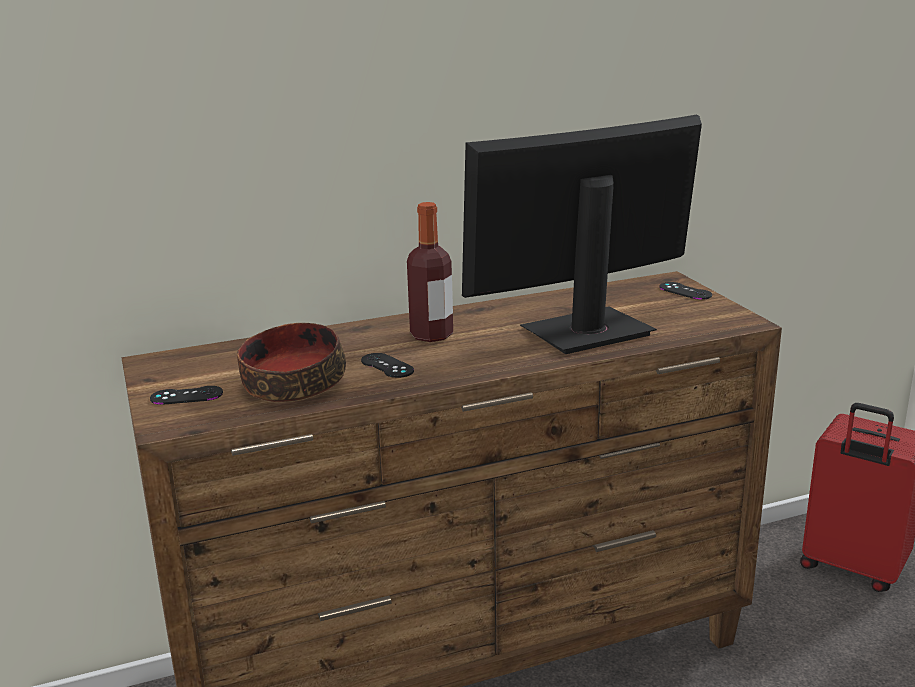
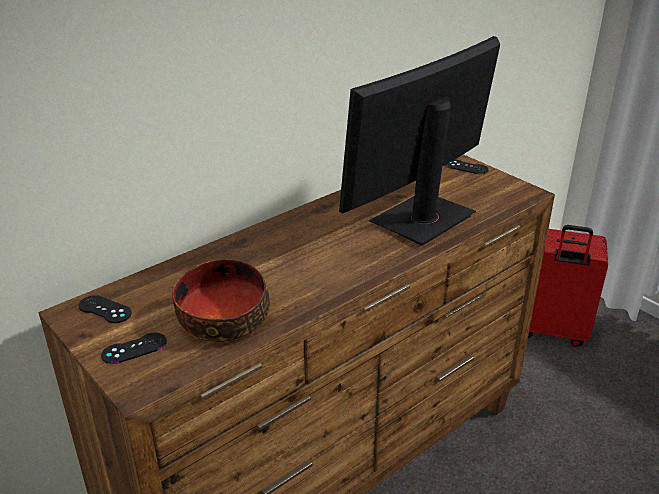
camera: 20 degrees left, 10 degrees up
black game controller [361,353,414,378] -> black game controller moved to [78,295,132,323]
bottle [407,202,453,342] -> none

